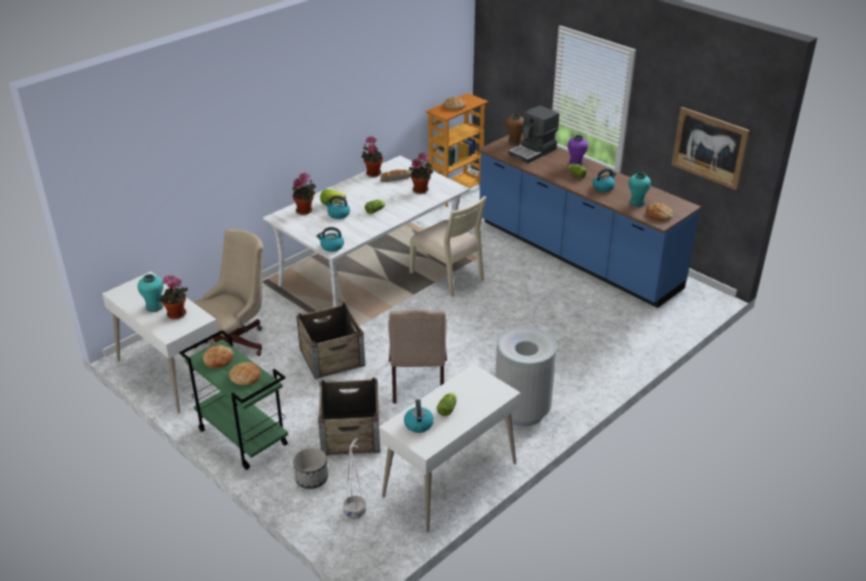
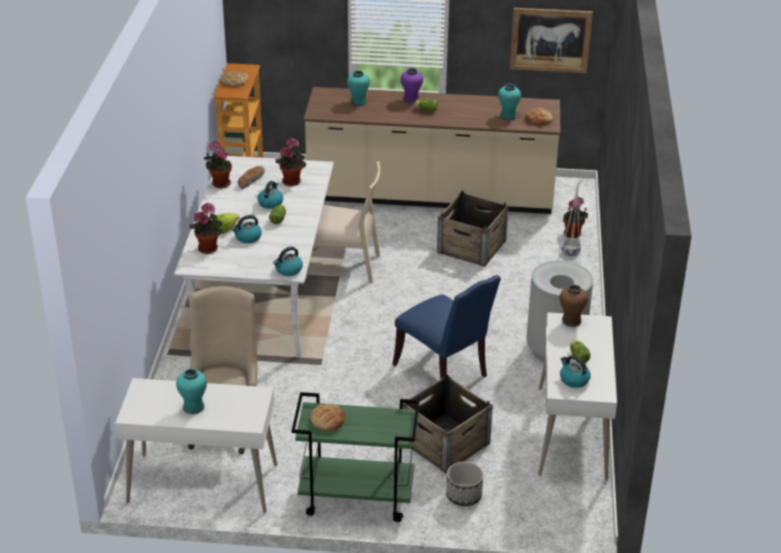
camera: 40 degrees left, 0 degrees up
potted plant [158,275,188,319] -> potted plant moved to [563,196,588,238]
bread [229,362,261,385] -> none
crate [296,302,365,379] -> crate moved to [437,191,509,267]
white planter [343,437,366,519] -> white planter moved to [562,177,584,256]
beige chair [388,309,447,403] -> blue chair [392,275,501,379]
blue counter [478,133,701,308] -> beige counter [304,87,560,214]
brown vase [506,114,524,145] -> brown vase moved to [560,285,588,327]
coffee machine [508,105,559,164] -> turquoise vase [347,70,370,106]
kettle [593,168,616,192] -> kettle moved to [258,181,283,209]

